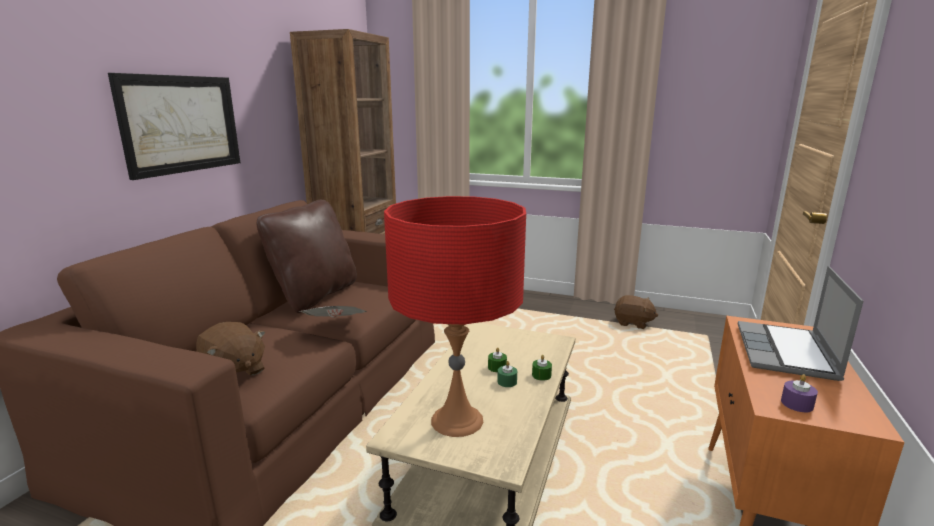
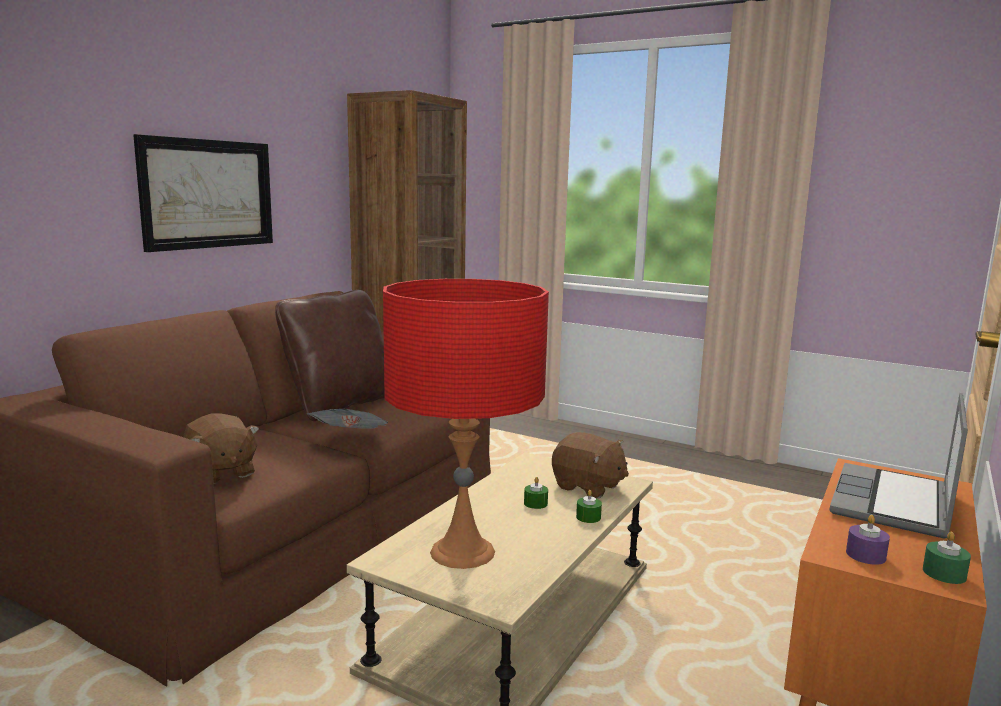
camera: 10 degrees right, 5 degrees down
green candle [497,361,517,387] -> green candle moved to [923,532,971,584]
brown plush toy [614,295,658,329] -> brown plush toy moved to [552,432,629,498]

